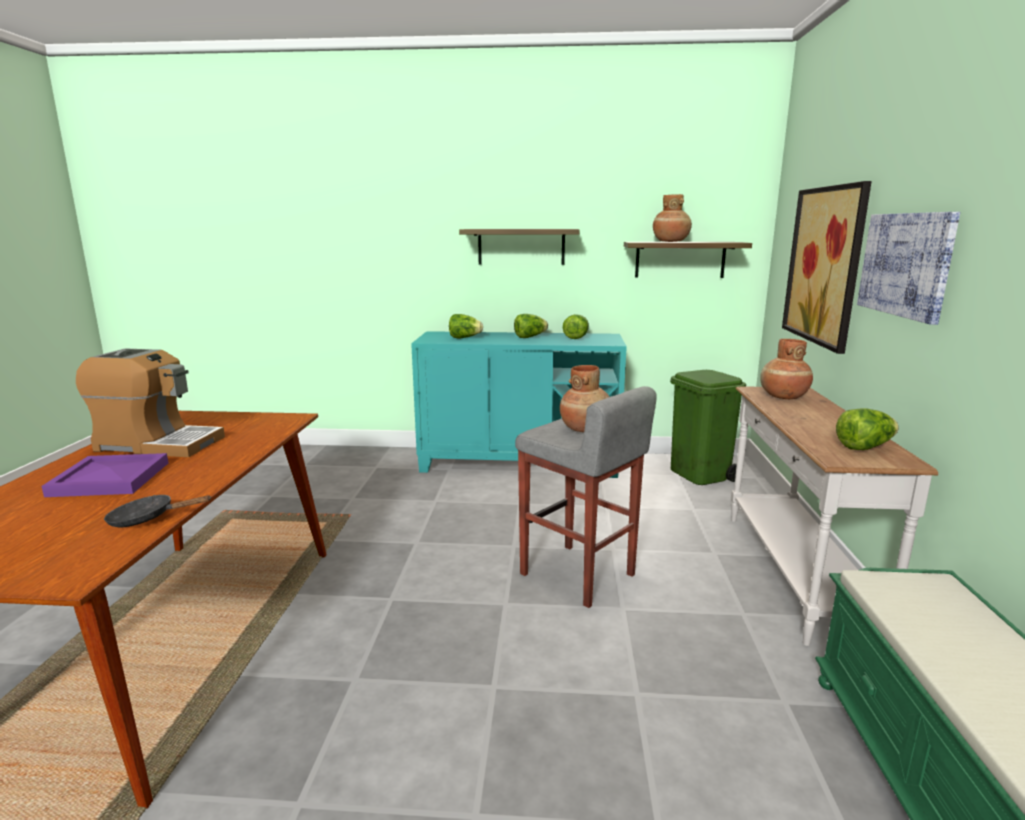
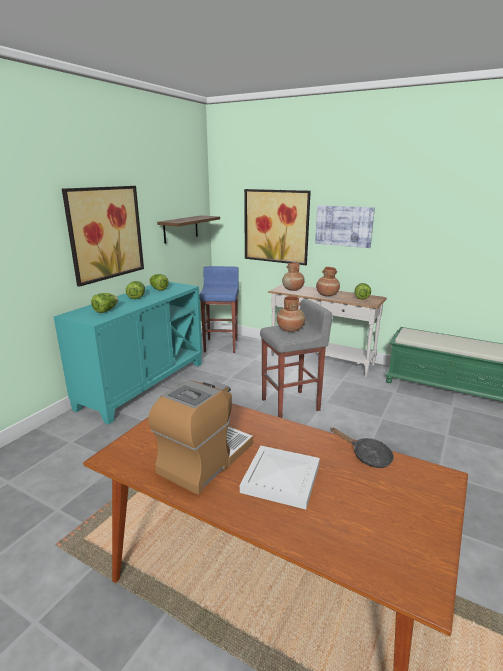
camera: 65 degrees left, 5 degrees up
purple tray [41,453,168,497] -> white tray [240,446,320,510]
black frying pan [104,495,212,527] -> black frying pan turned 75 degrees counterclockwise [330,427,394,468]
shelf [459,229,580,265] -> picture [62,186,144,287]
brown vase [653,194,692,242] -> brown vase moved to [316,267,340,296]
green trash can [670,370,746,485] -> blue stool [199,266,239,353]

